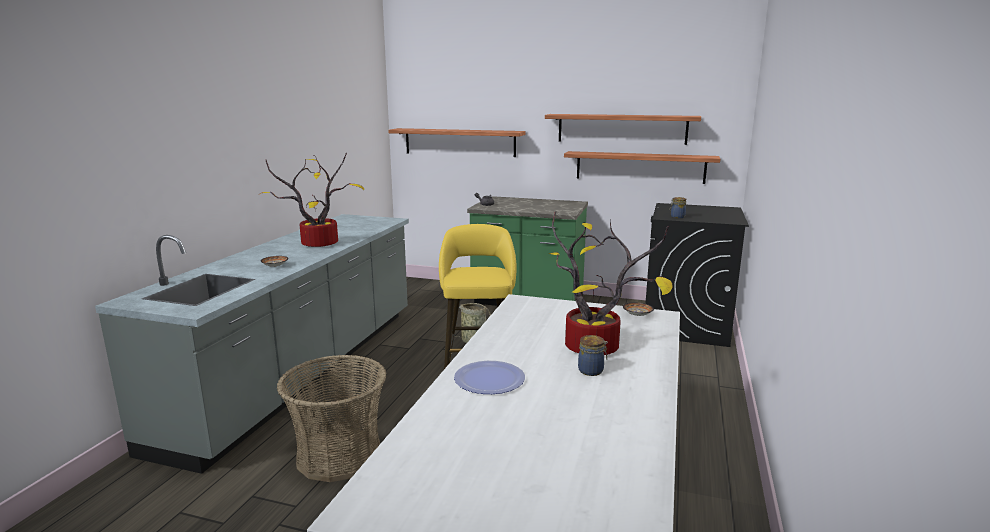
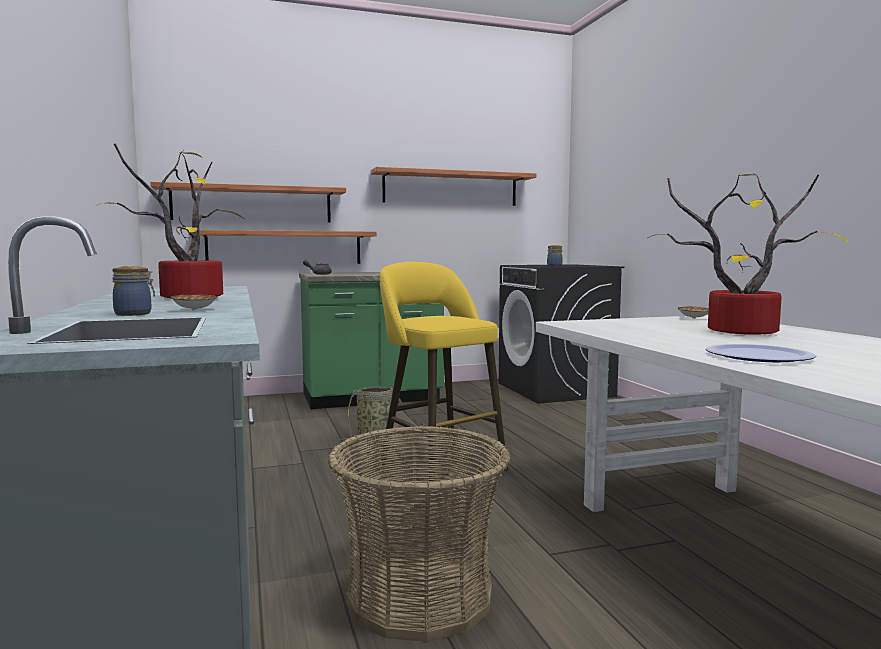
camera: 35 degrees left, 10 degrees down
shelf [564,151,720,184] -> shelf moved to [189,230,377,264]
jar [578,335,608,376] -> jar moved to [112,266,155,316]

